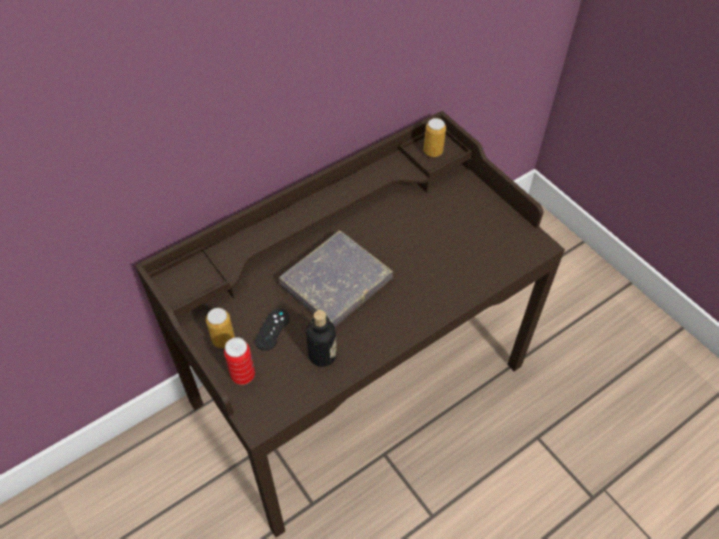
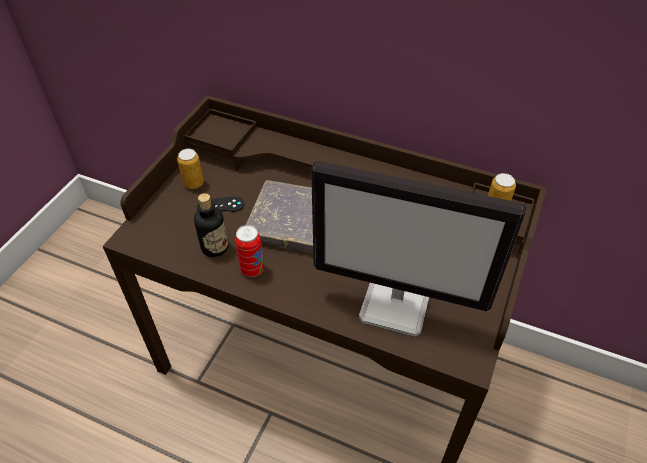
camera: 60 degrees right, 5 degrees down
can [224,337,255,385] -> can moved to [235,225,264,277]
none -> monitor [311,161,526,337]

